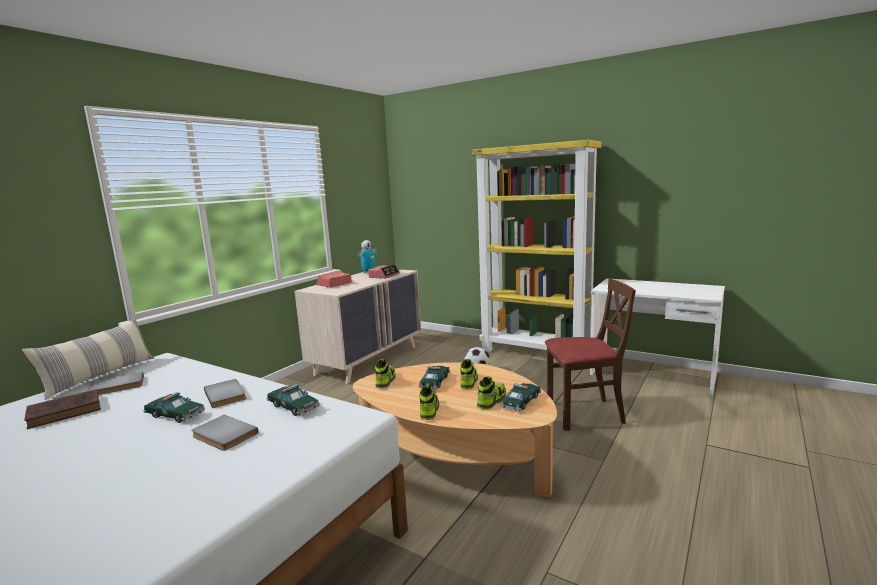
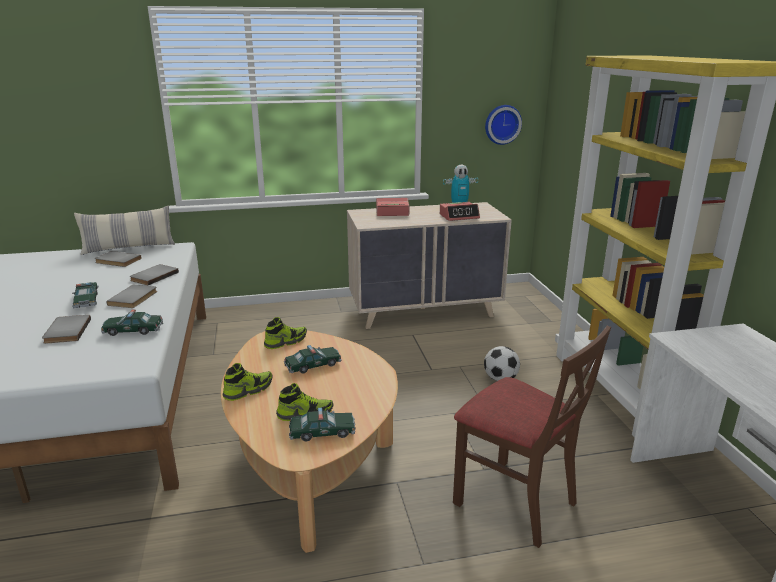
camera: 45 degrees right, 10 degrees up
brown book [24,389,101,429] -> none
toy car [266,384,320,416] -> toy car turned 90 degrees clockwise [101,310,163,336]
shoe [460,359,478,389] -> none
none -> grey book [130,264,179,286]
none -> wall clock [485,105,522,145]

